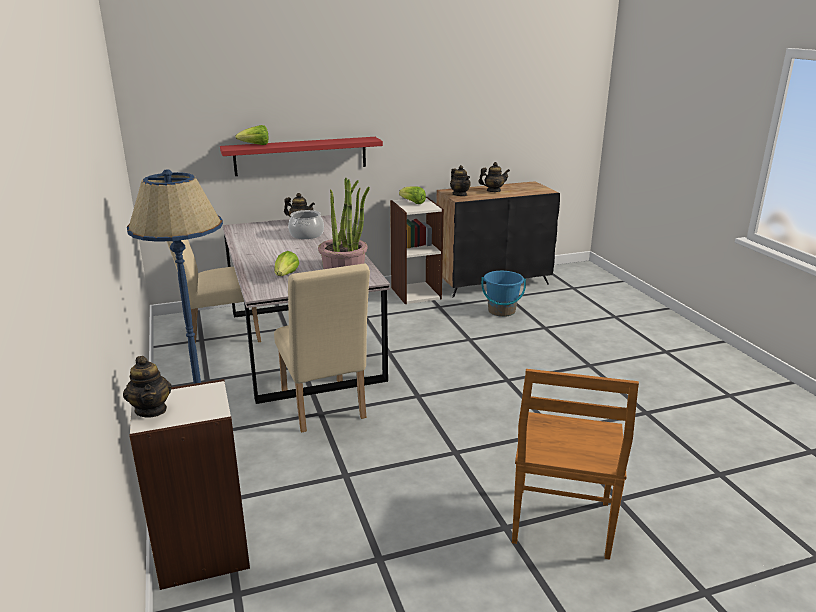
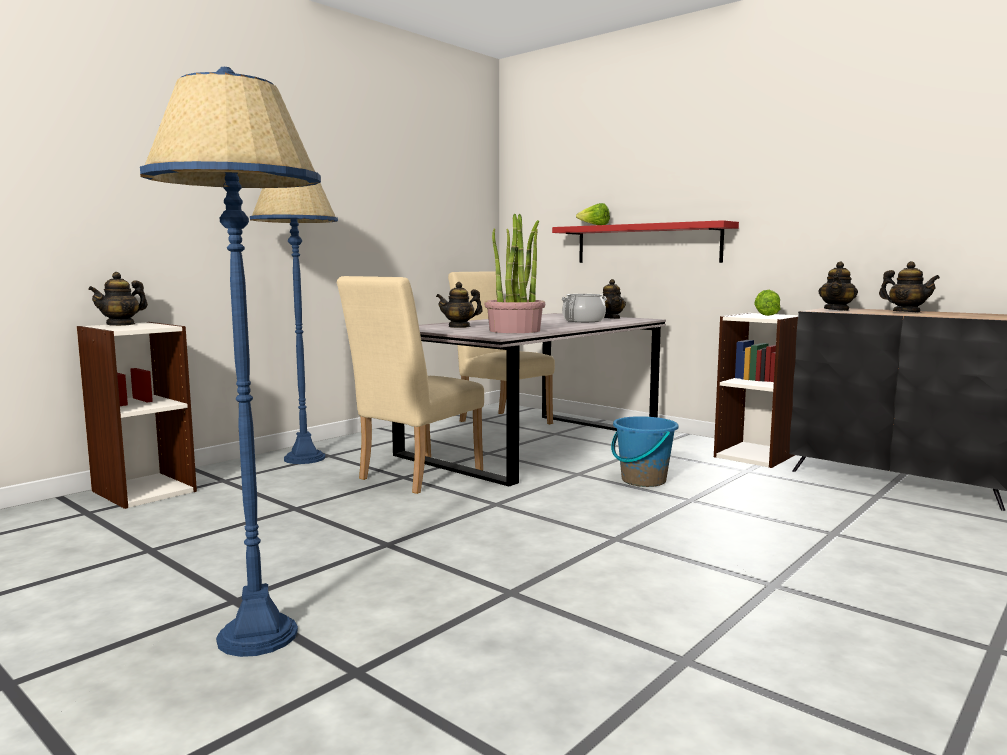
camera: 60 degrees right, 15 degrees down
lettuce [275,251,299,276] -> teapot [436,282,483,328]
blue bucket [482,271,526,317] -> blue bucket moved to [611,416,679,487]
brown chair [512,369,639,559] -> blue floor lamp [140,67,321,657]

